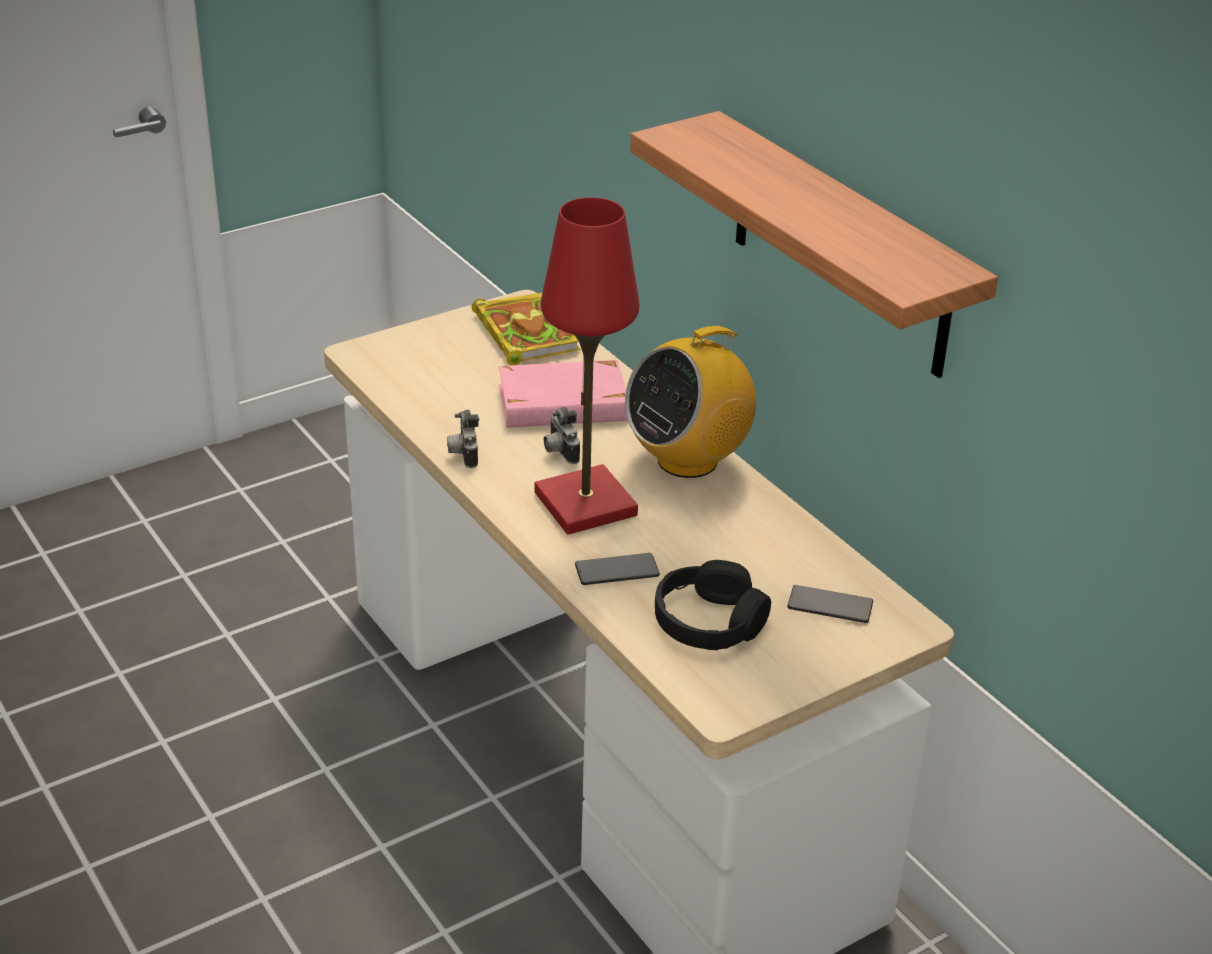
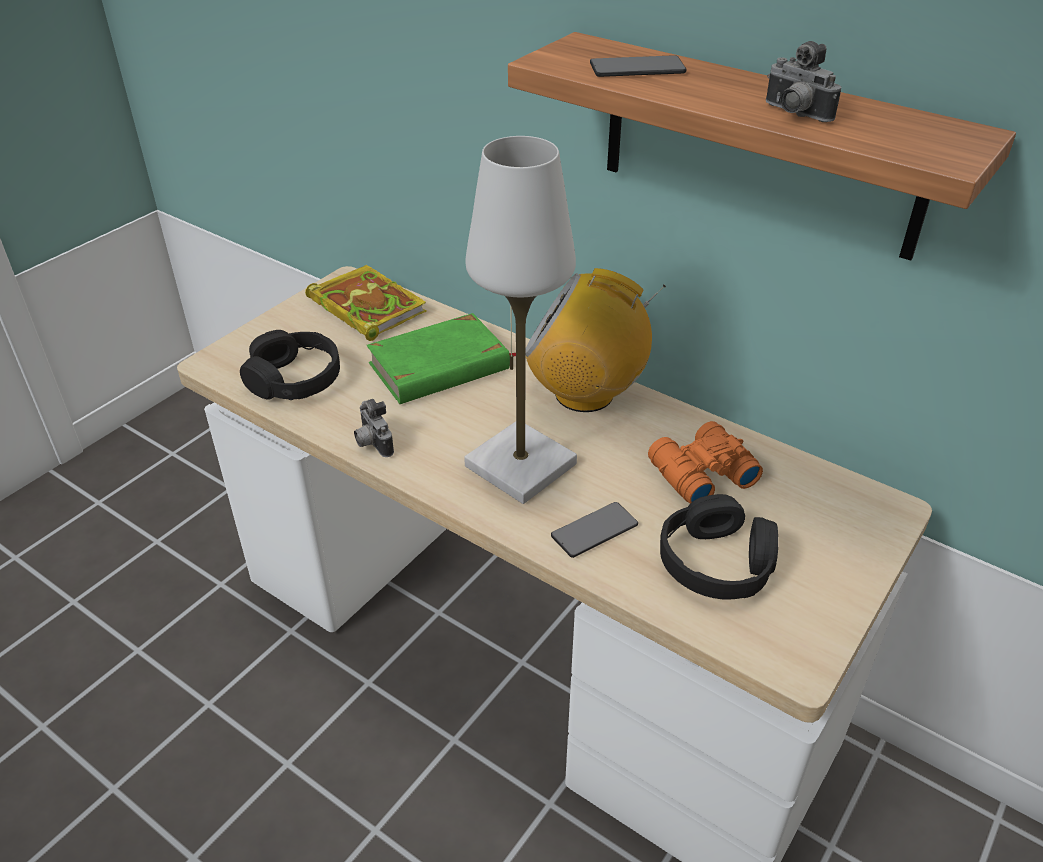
camera: 20 degrees left, 5 degrees up
pink book [499,360,628,428] -> green book [366,313,516,404]
red table lamp [534,197,639,535] -> white table lamp [464,136,577,504]
camera [544,407,580,464] -> camera moved to [766,41,841,122]
radio [625,322,756,478] -> radio turned 75 degrees clockwise [526,268,666,412]
phone [787,585,873,623] -> phone moved to [590,55,686,77]
none -> black headphones [240,330,340,400]
none -> orange binoculars [648,421,763,504]

